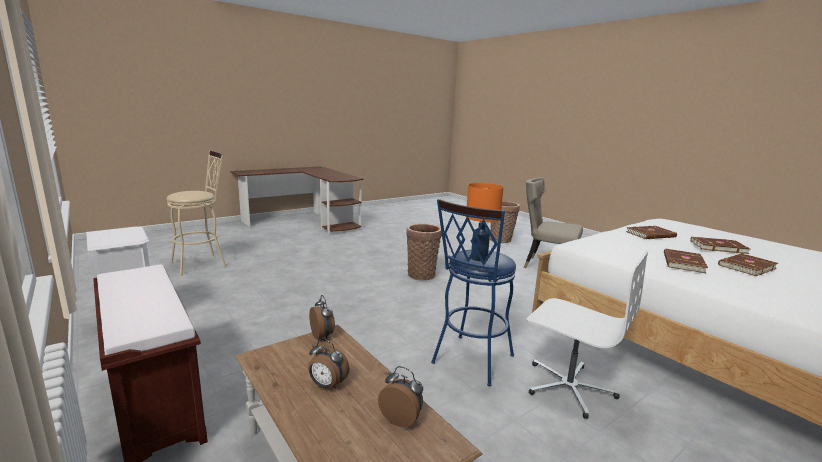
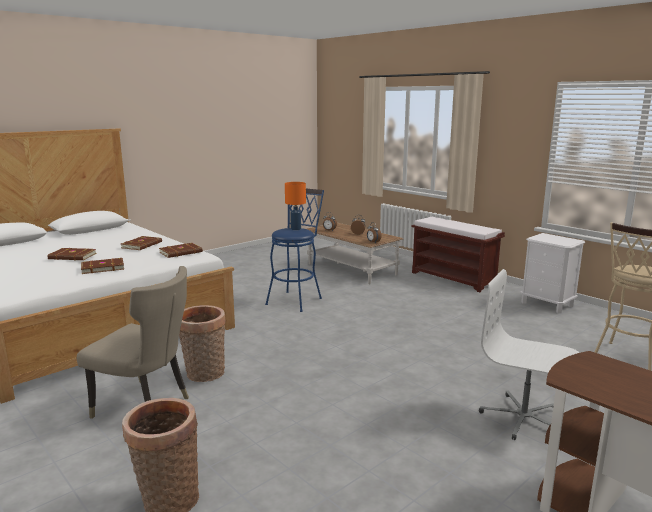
camera: 175 degrees right, 0 degrees up
basket [406,224,442,281] -> basket moved to [179,305,226,382]
white office chair [527,249,650,419] -> white office chair moved to [479,269,579,440]
brown book [718,253,778,276] -> brown book moved to [159,243,203,258]

